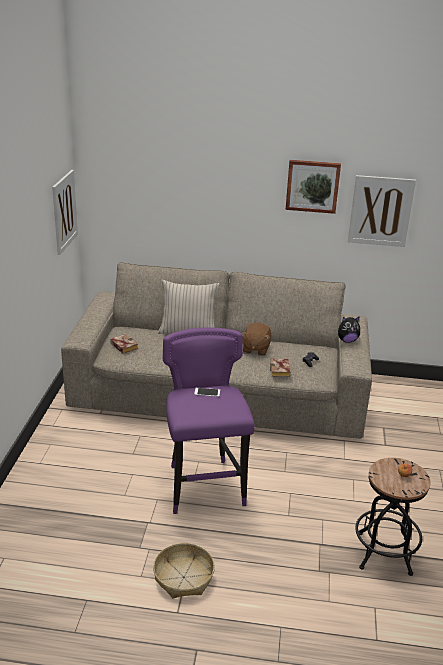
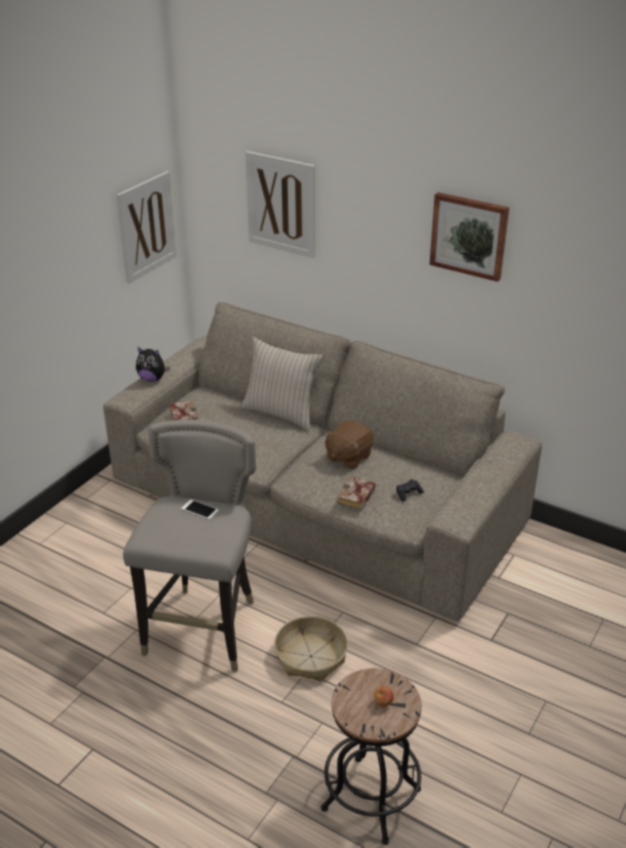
camera: 25 degrees right, 5 degrees up
basket [153,543,215,598] -> basket moved to [274,616,348,682]
purple stool [163,328,255,514] -> grey stool [123,419,256,672]
plush toy [338,316,360,343] -> plush toy moved to [136,347,170,382]
picture [348,175,416,247] -> picture moved to [245,151,315,258]

